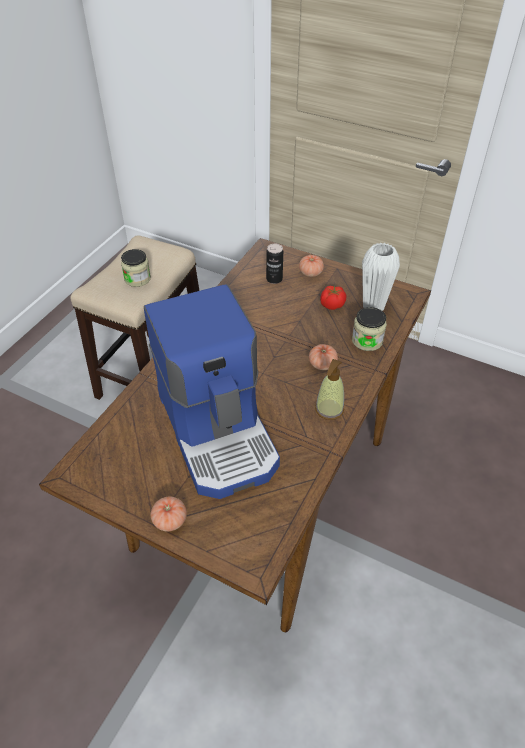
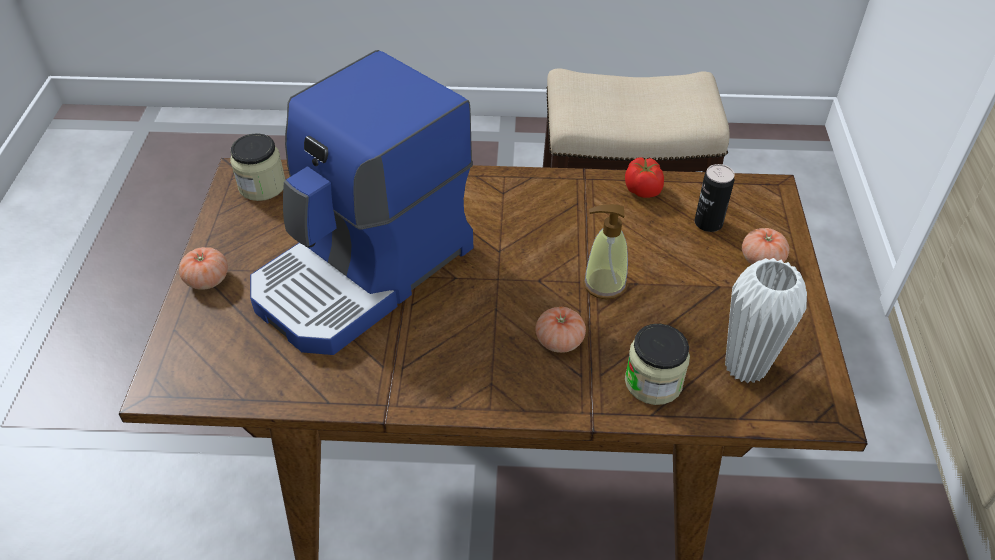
camera: 65 degrees right, 0 degrees up
jar [121,249,151,287] -> jar moved to [230,133,286,201]
soap dispenser [315,359,344,420] -> soap dispenser moved to [583,204,628,299]
tomato [320,285,346,310] -> tomato moved to [625,157,664,198]

